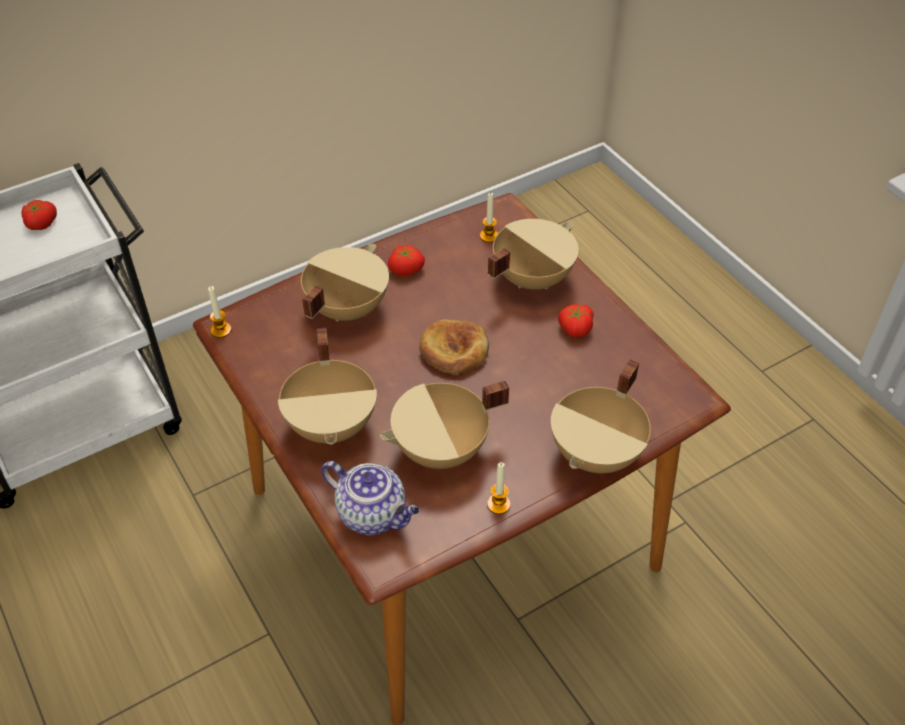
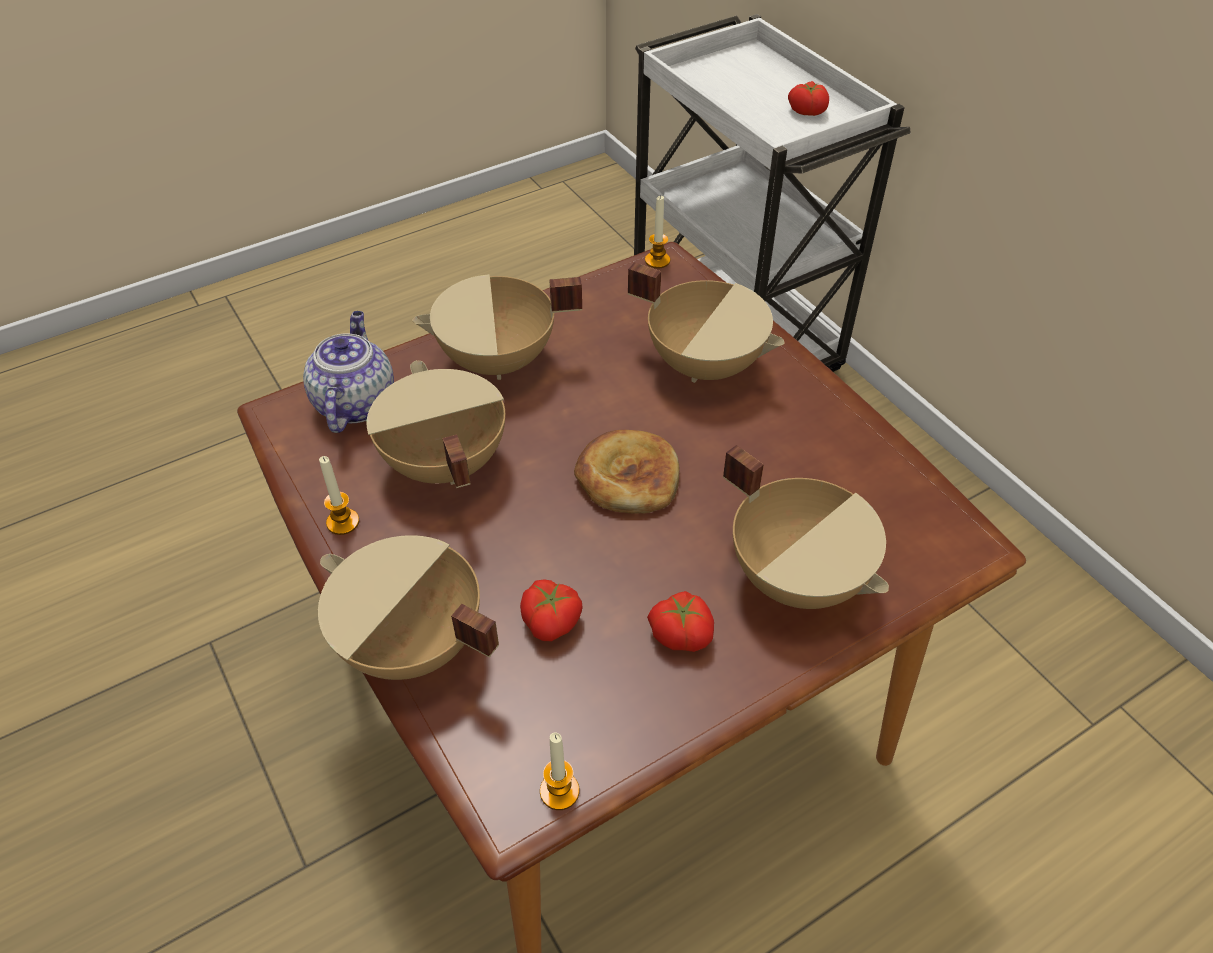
camera: 90 degrees right, 0 degrees up
teapot [321,461,419,535] -> teapot turned 150 degrees clockwise [303,311,394,433]
tomato [388,245,425,276] -> tomato moved to [520,579,583,641]
candle [480,192,498,243] -> candle moved to [540,732,579,810]

